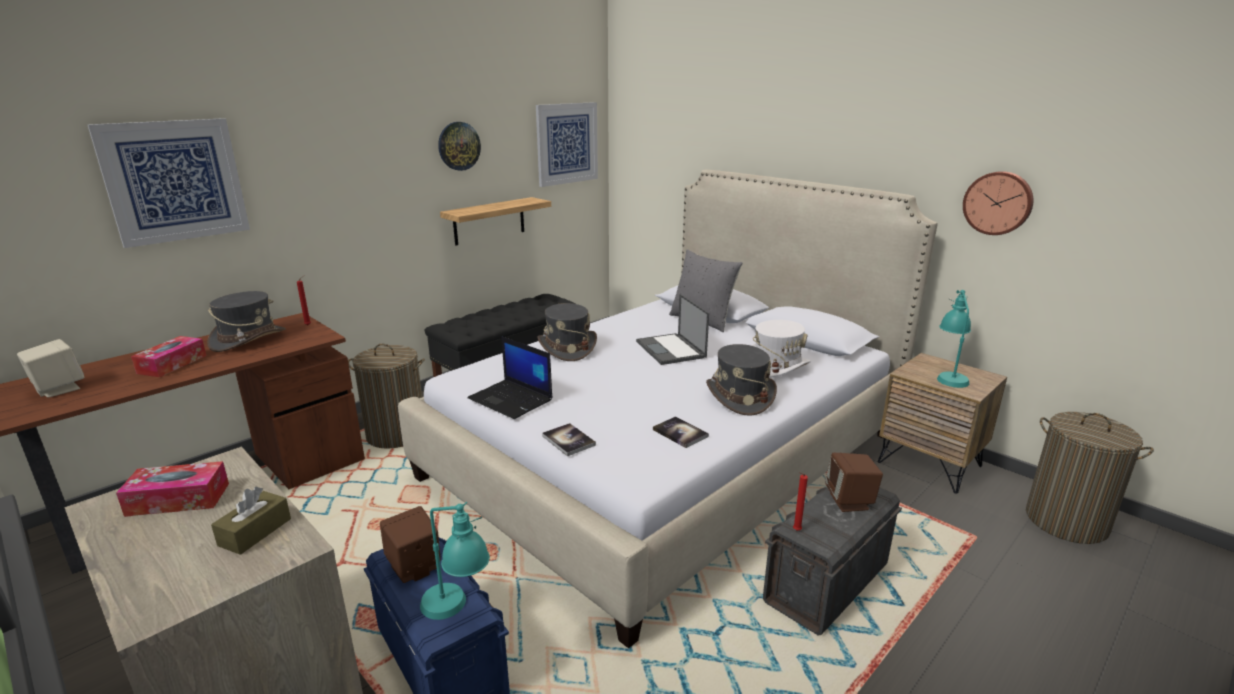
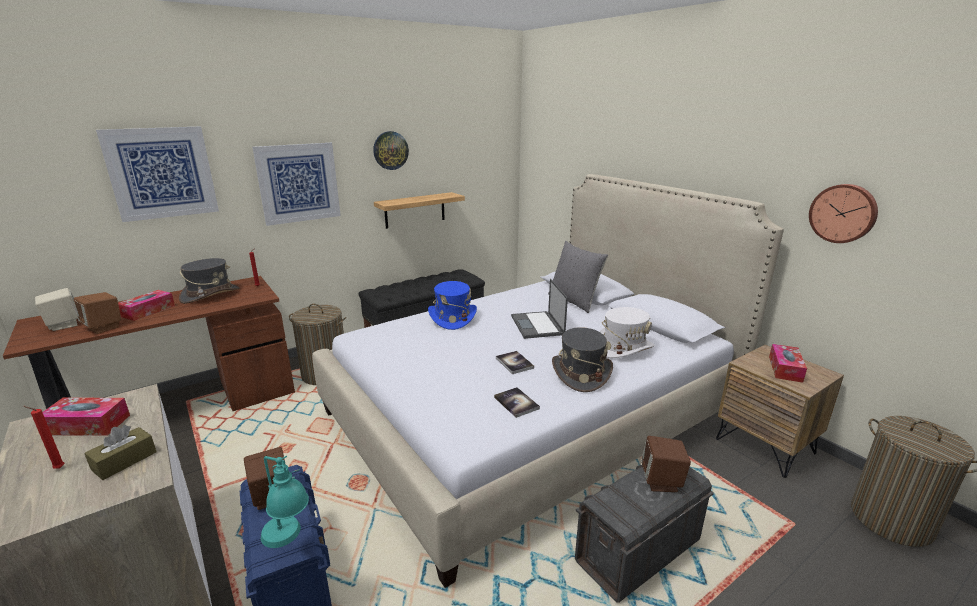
camera: 10 degrees right, 0 degrees up
laptop [467,336,553,419] -> none
picture [536,102,598,187] -> picture moved to [252,143,341,226]
grey hat [538,303,597,361] -> blue hat [428,281,477,330]
book [542,423,596,456] -> book moved to [496,351,534,374]
red candle [793,472,808,531] -> red candle moved to [23,406,64,469]
turquoise table lamp [937,290,971,388] -> tissue box [769,344,807,383]
none -> brown speaker [74,292,121,334]

